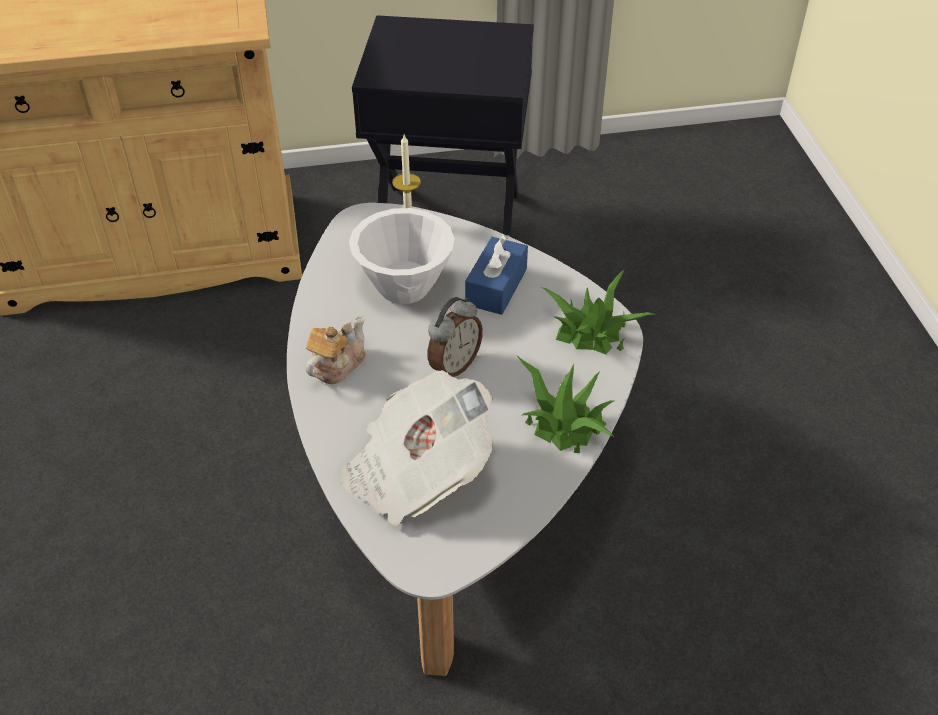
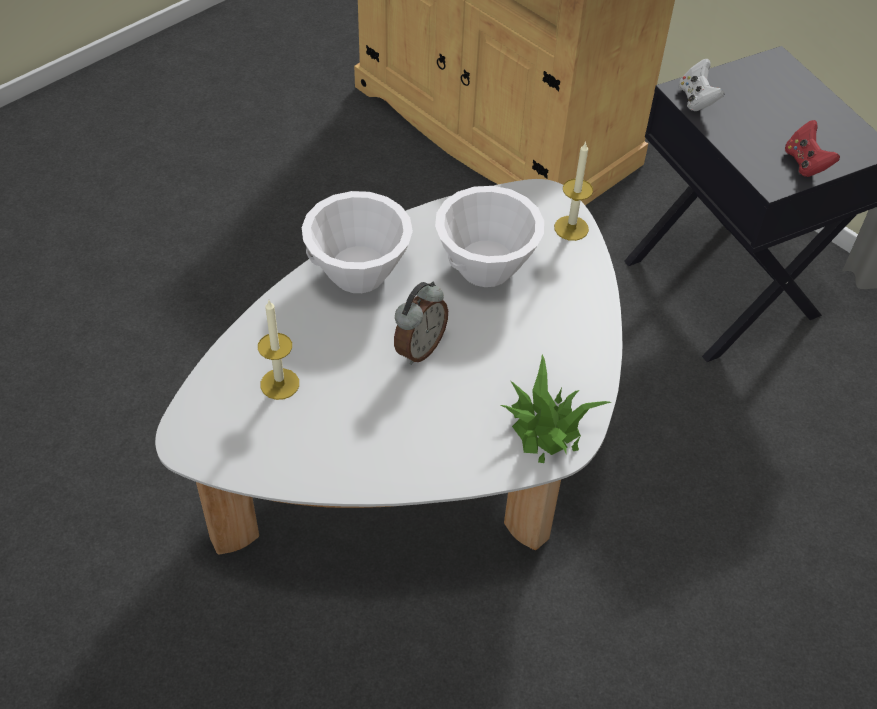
camera: 55 degrees right, 5 degrees up
teapot [306,316,366,384] -> white bowl [302,191,413,293]
newspaper [339,370,494,526] -> candle [258,300,299,400]
alarm clock [428,297,483,377] -> alarm clock turned 60 degrees counterclockwise [394,281,448,365]
blue tissue box [465,235,528,315] -> none
potted plant [517,356,616,453] -> none
none -> white game controller [679,59,724,111]
none -> red game controller [785,120,840,177]

